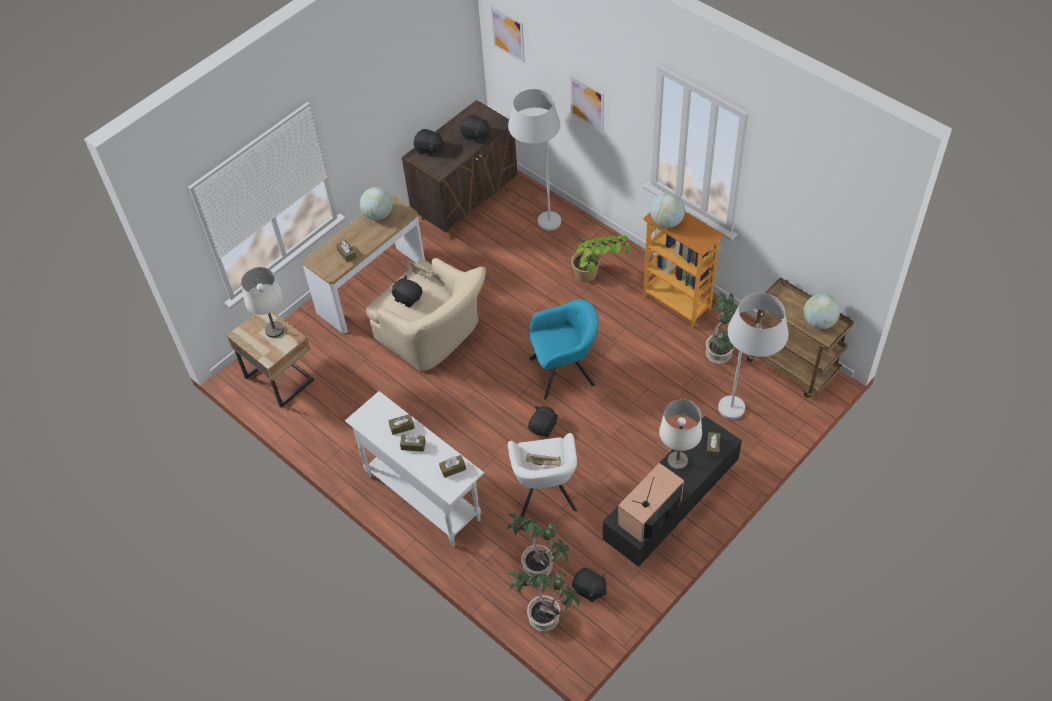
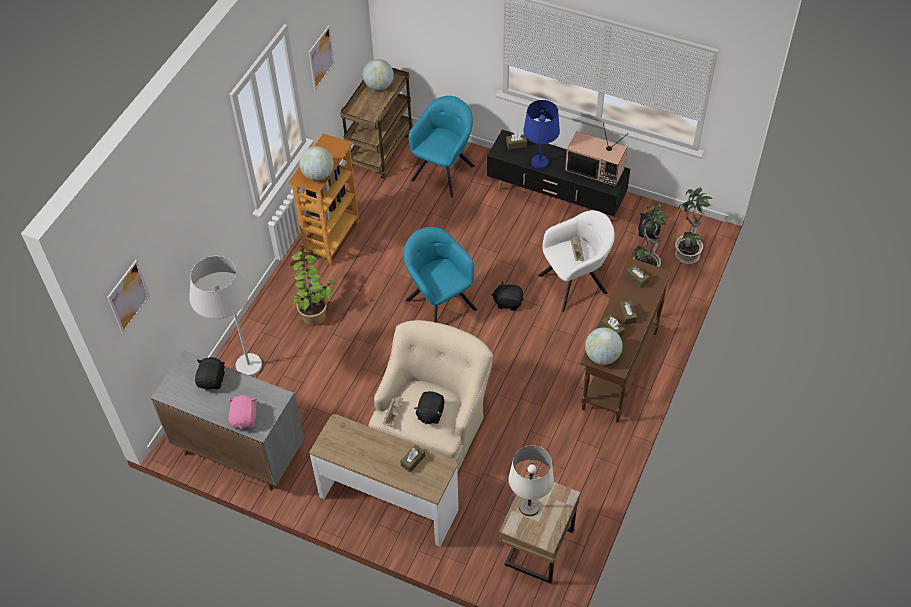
camera: 110 degrees left, 0 degrees up
white console table [345,391,484,547] -> brown console table [580,258,672,423]
globe [360,187,393,220] -> globe moved to [585,327,623,365]
brown cabinet [402,100,518,240] -> grey cabinet [151,350,304,491]
black plush toy [414,129,444,157] -> pink plush toy [228,395,257,429]
picture [570,75,604,132] -> picture moved to [308,25,335,91]
white table lamp [659,399,702,470] -> blue table lamp [523,100,560,169]
potted plant [706,293,738,364] -> none
white floor lamp [718,293,789,419] -> turquoise armchair [409,96,475,198]

